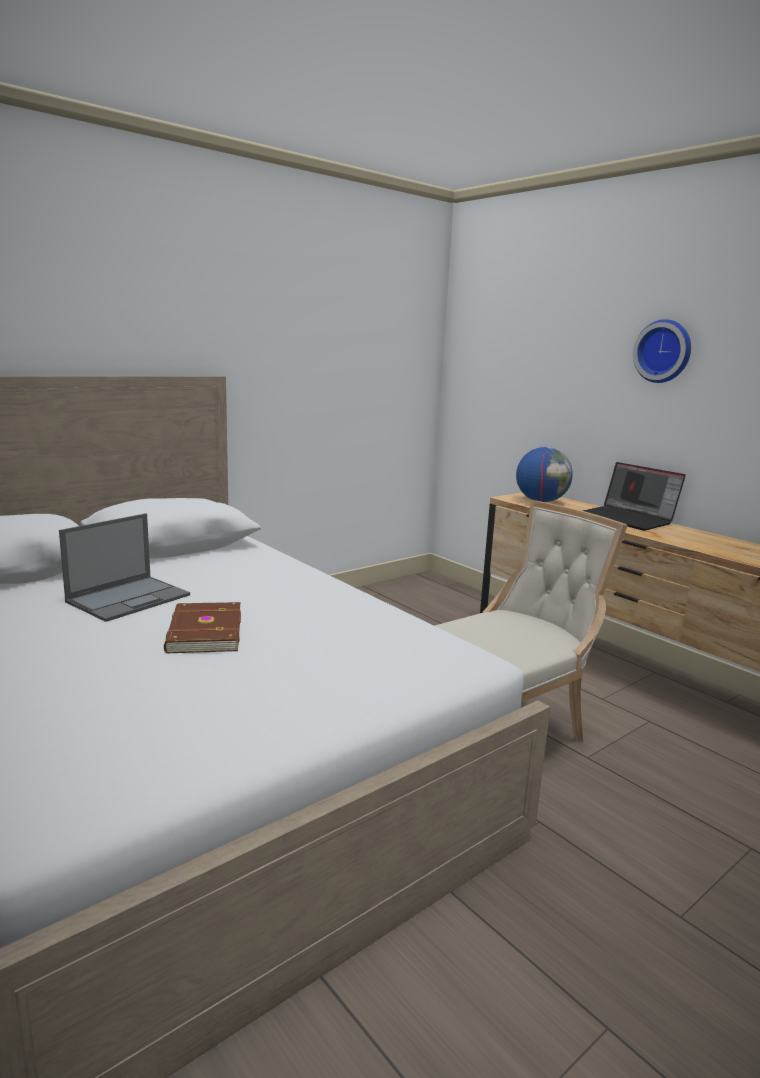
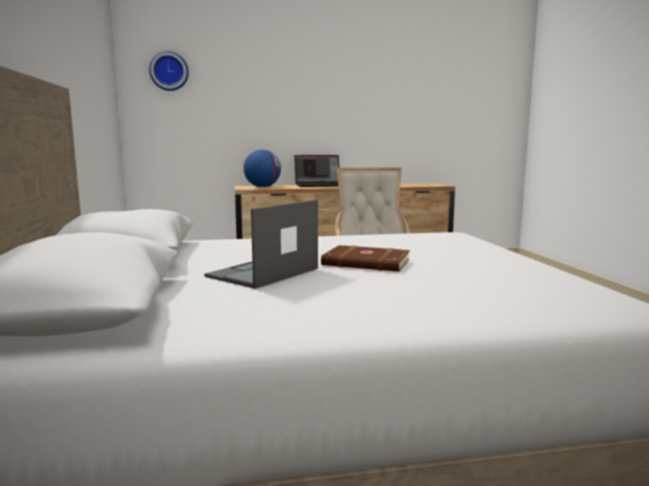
camera: 60 degrees left, 5 degrees down
laptop [59,513,190,622] -> laptop turned 120 degrees counterclockwise [204,200,318,289]
wall clock [633,319,691,383] -> wall clock moved to [149,51,189,91]

